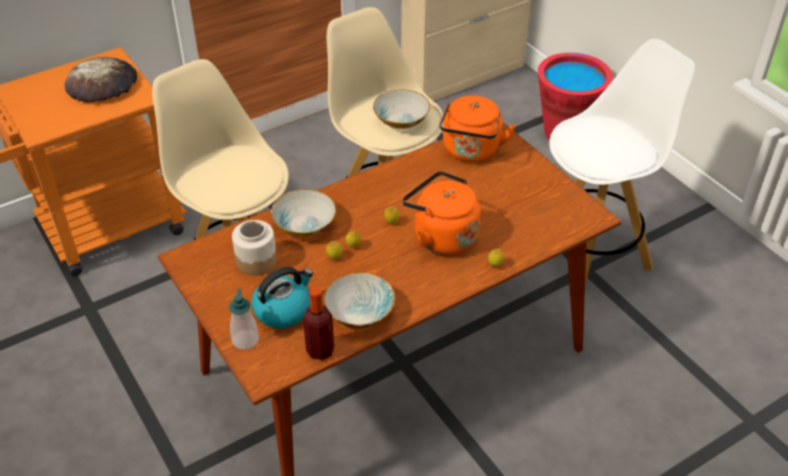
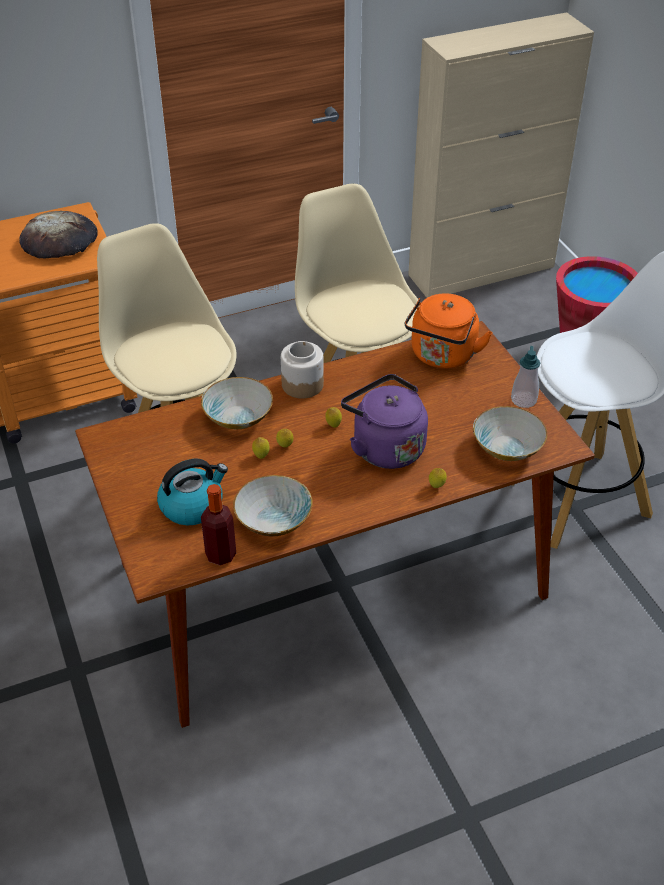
camera: 10 degrees right, 0 degrees up
soap dispenser [229,289,259,350] -> soap dispenser moved to [511,346,540,408]
jar [232,220,277,276] -> jar moved to [281,341,324,399]
bowl [373,89,430,129] -> bowl moved to [473,406,548,461]
orange kettle [402,171,481,255] -> purple kettle [341,374,428,469]

